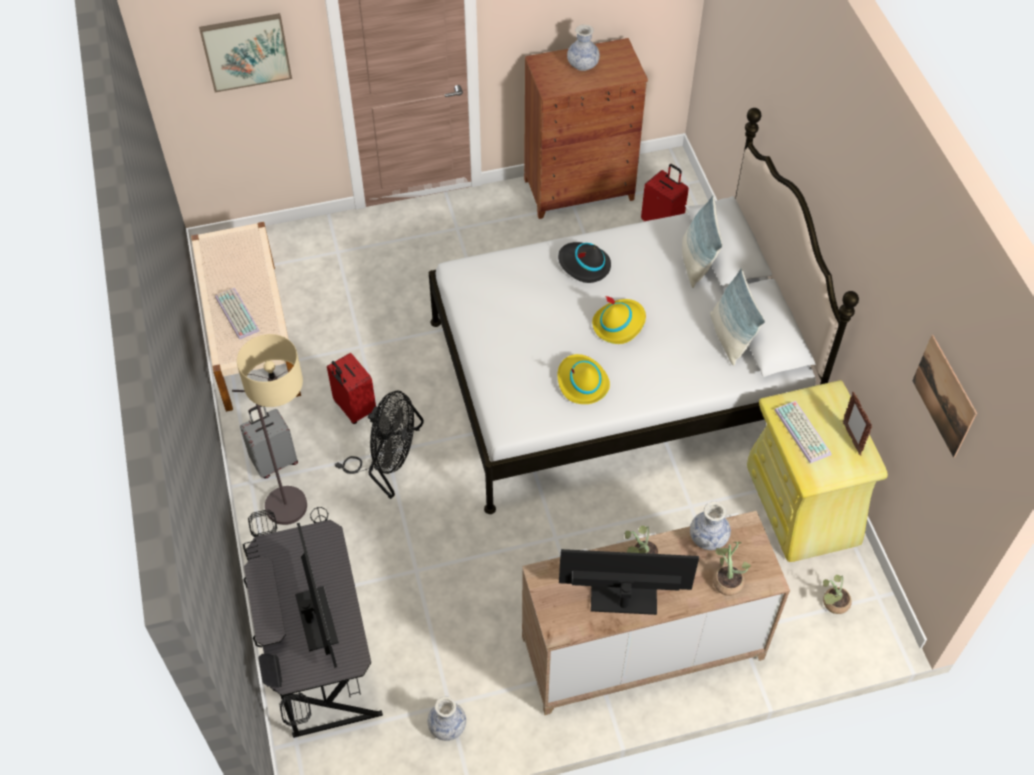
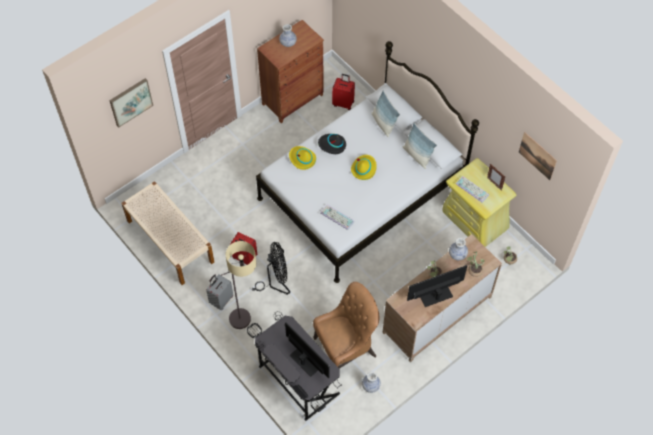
camera: 25 degrees left, 5 degrees up
keyboard [215,288,260,340] -> keyboard moved to [320,205,355,230]
yellow hat [558,354,610,404] -> yellow hat moved to [289,146,316,170]
none -> brown chair [313,282,379,369]

